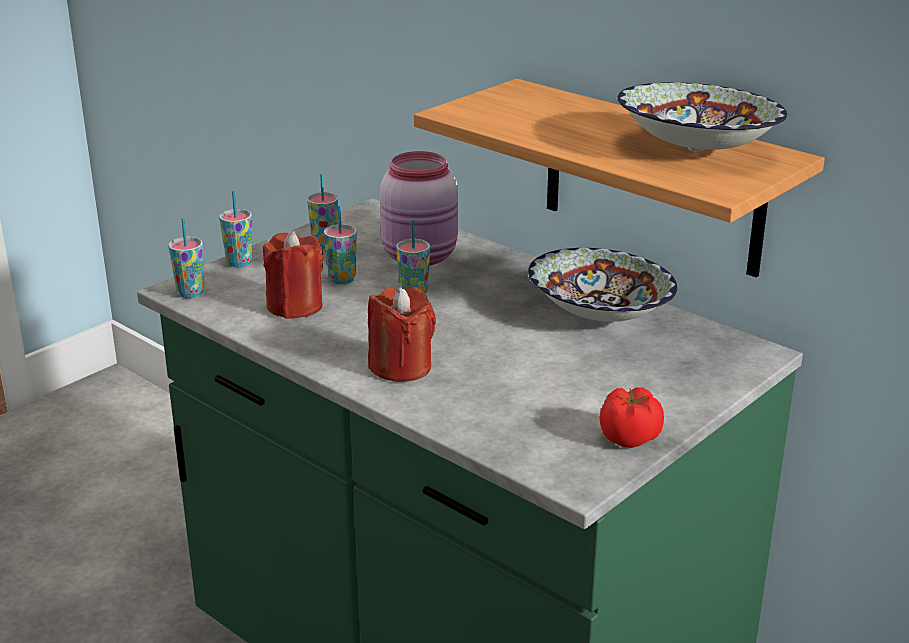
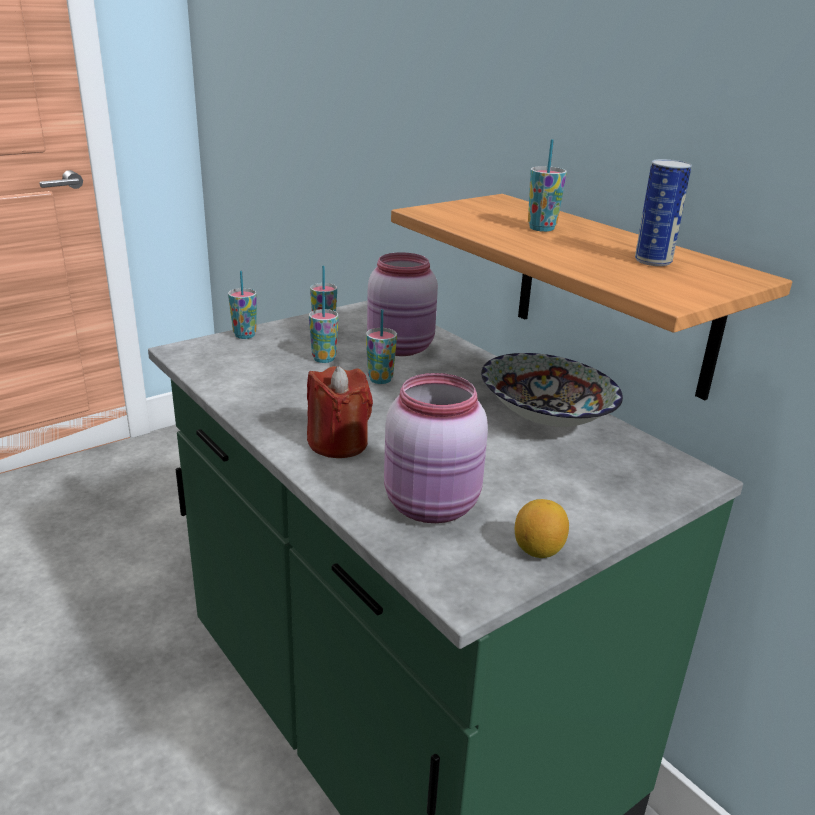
camera: 10 degrees right, 0 degrees up
cup [168,218,204,298] -> cup moved to [528,139,567,232]
red candle [263,231,323,319] -> none
tomato [600,387,664,448] -> lemon [515,499,569,558]
bowl [617,82,787,152] -> can [635,159,692,266]
none -> pink jar [384,373,488,523]

